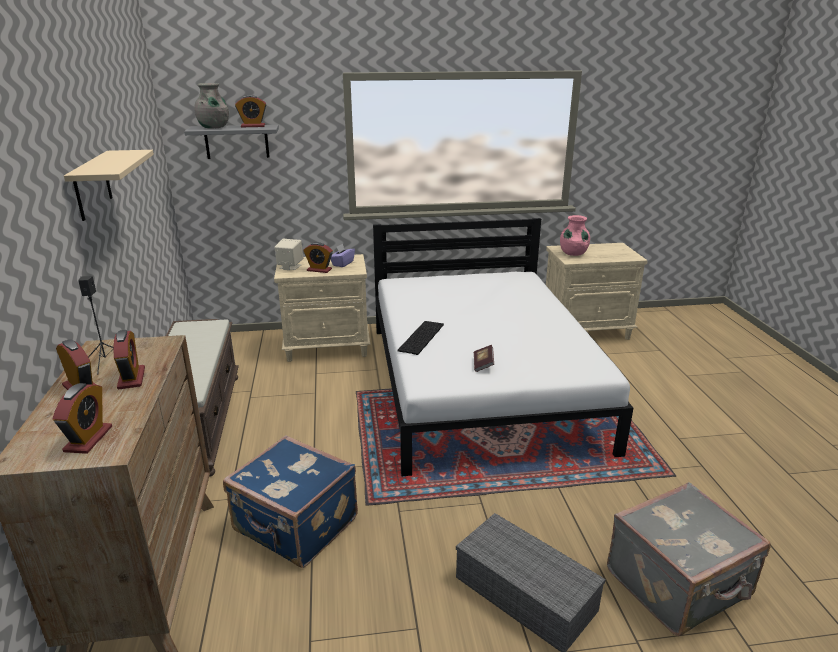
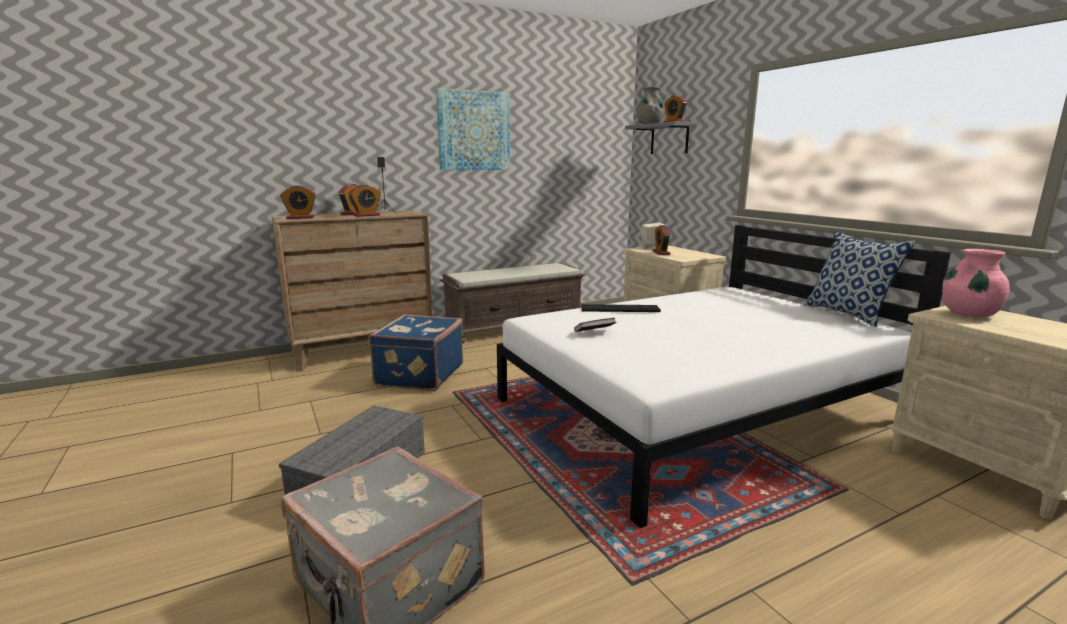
camera: 70 degrees right, 10 degrees down
beige shelf [64,150,154,221] -> picture [436,88,510,170]
purple tissue box [331,244,355,267] -> none
none -> pillow [804,230,915,327]

